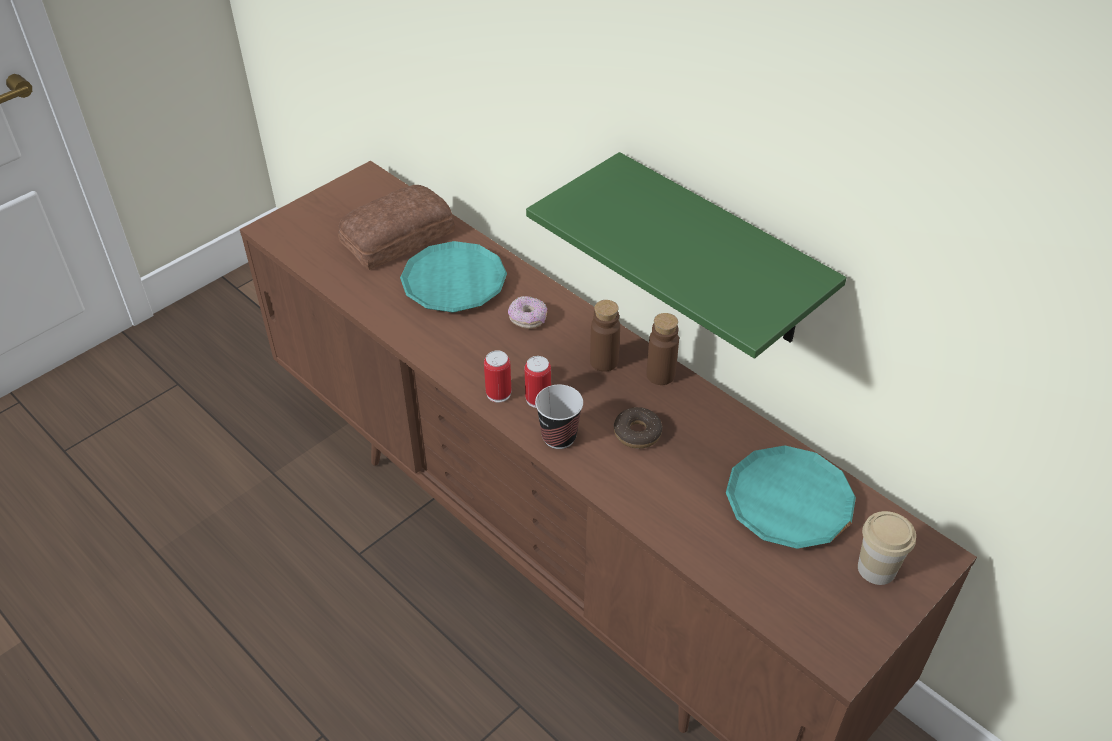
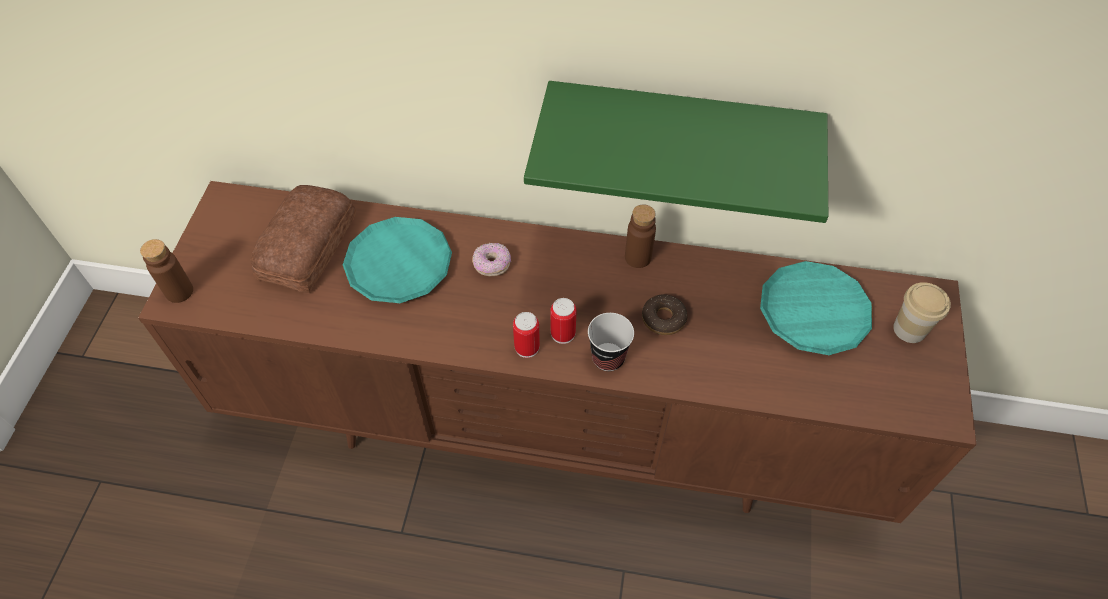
camera: 35 degrees left, 10 degrees up
brown bottle [590,300,620,372] -> brown bottle moved to [140,239,193,303]

